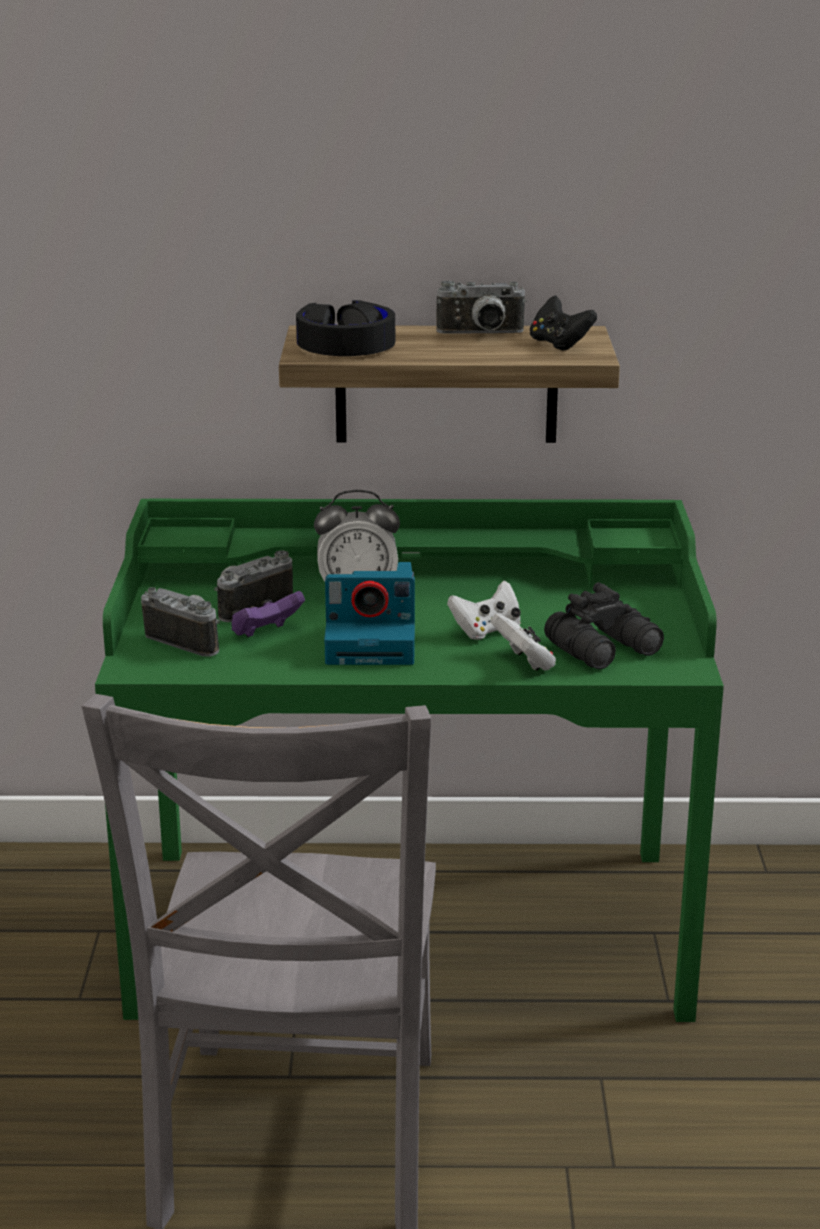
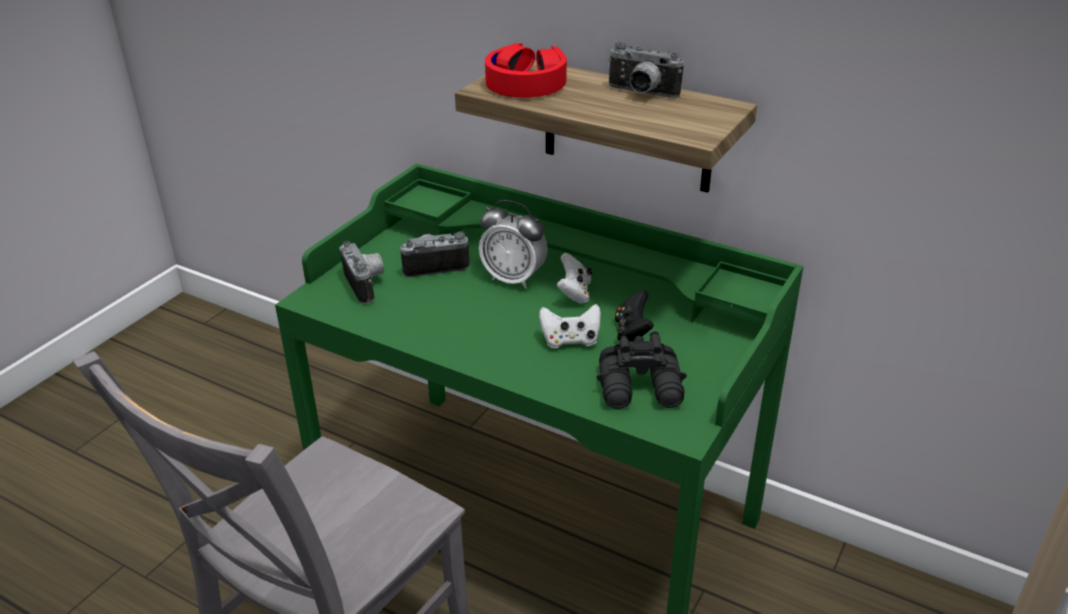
camera: 30 degrees right, 10 degrees up
purple game controller [231,591,305,637] -> none
black headphones [296,300,395,356] -> red headphones [485,43,567,98]
camera [324,562,415,665] -> none
white game controller [491,613,556,671] -> white game controller moved to [557,253,592,304]
black game controller [530,295,597,351] -> black game controller moved to [615,290,654,342]

